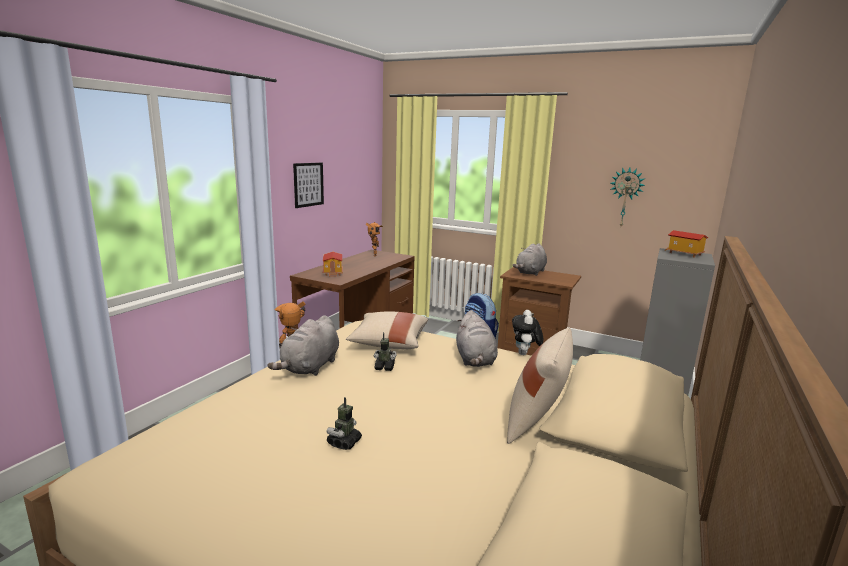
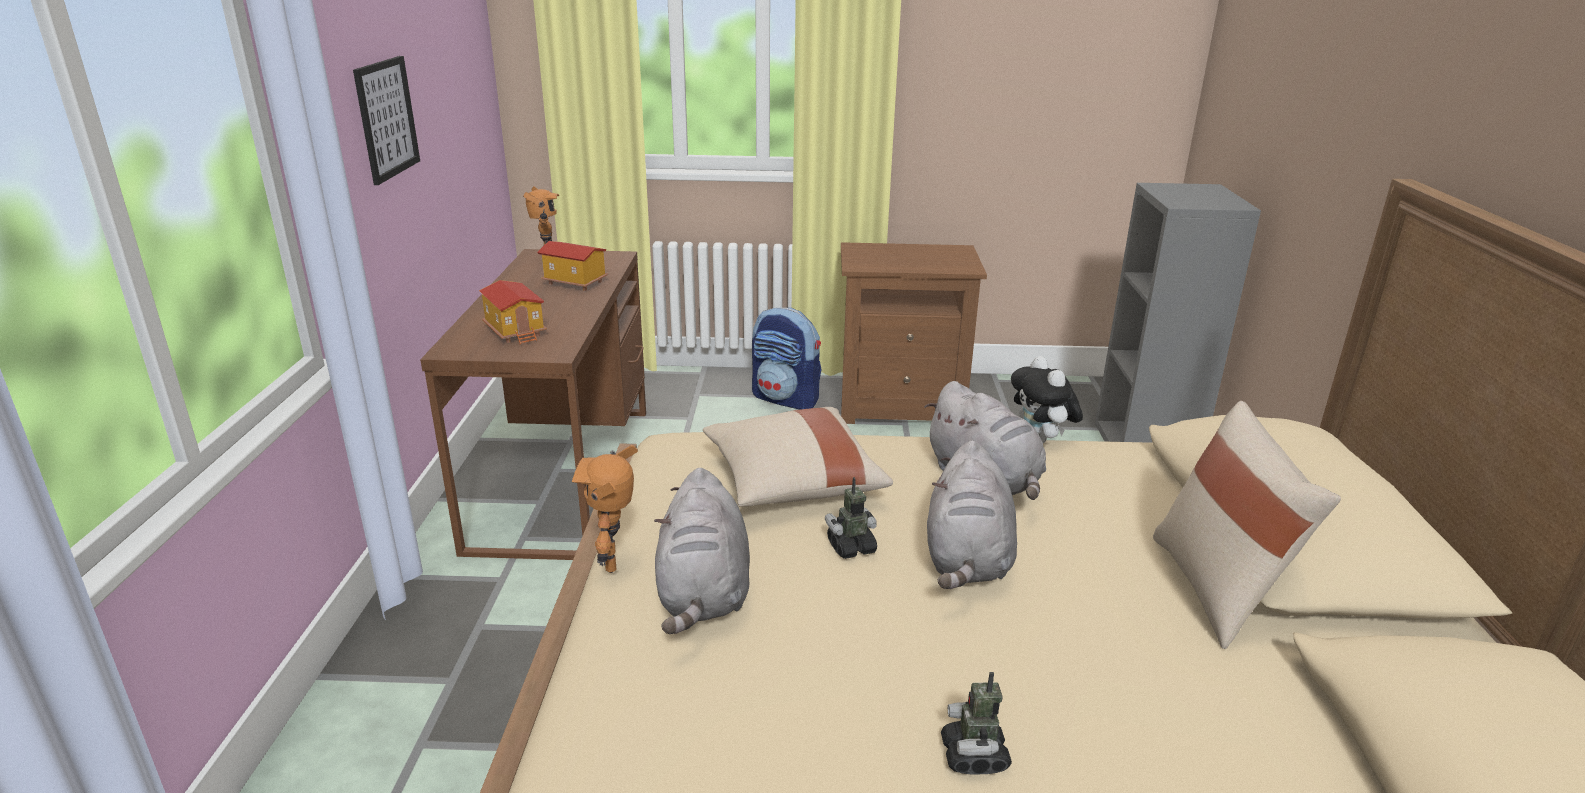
camera: 25 degrees left, 10 degrees up
grey plush toy [513,243,547,276] -> grey plush toy moved to [927,441,1017,589]
wall clock [610,168,646,226] -> none
toy house [666,230,708,258] -> toy house moved to [537,241,608,291]

